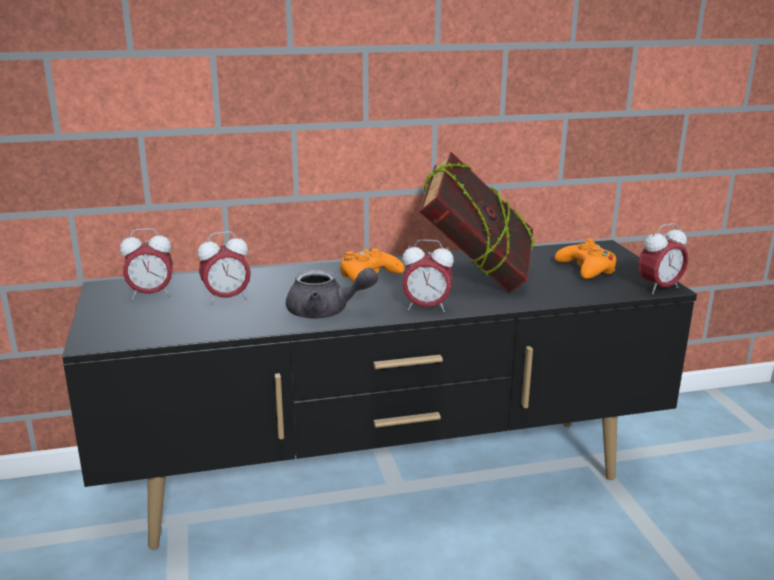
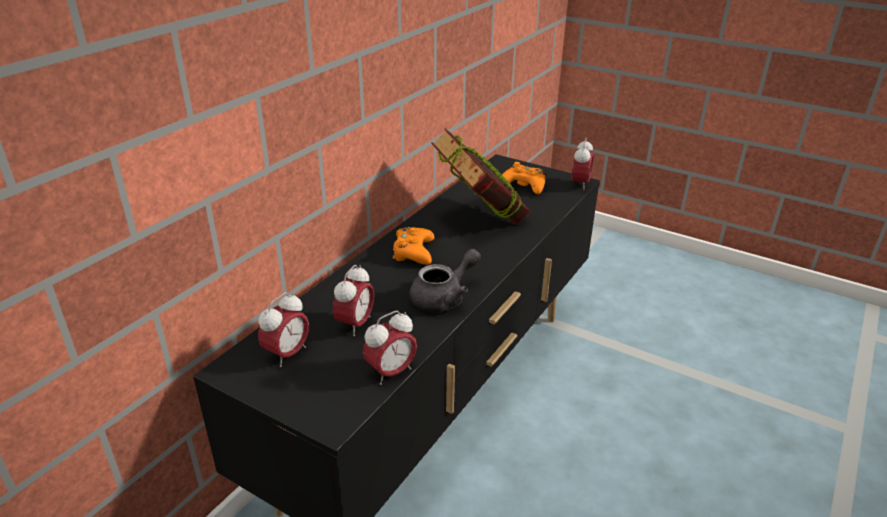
camera: 45 degrees left, 10 degrees up
alarm clock [402,239,454,312] -> alarm clock moved to [363,311,417,385]

